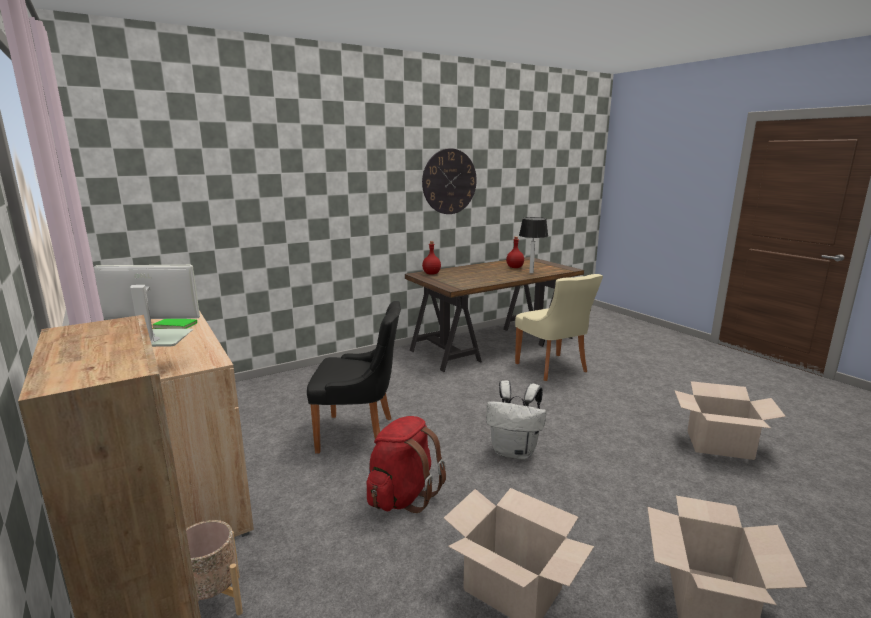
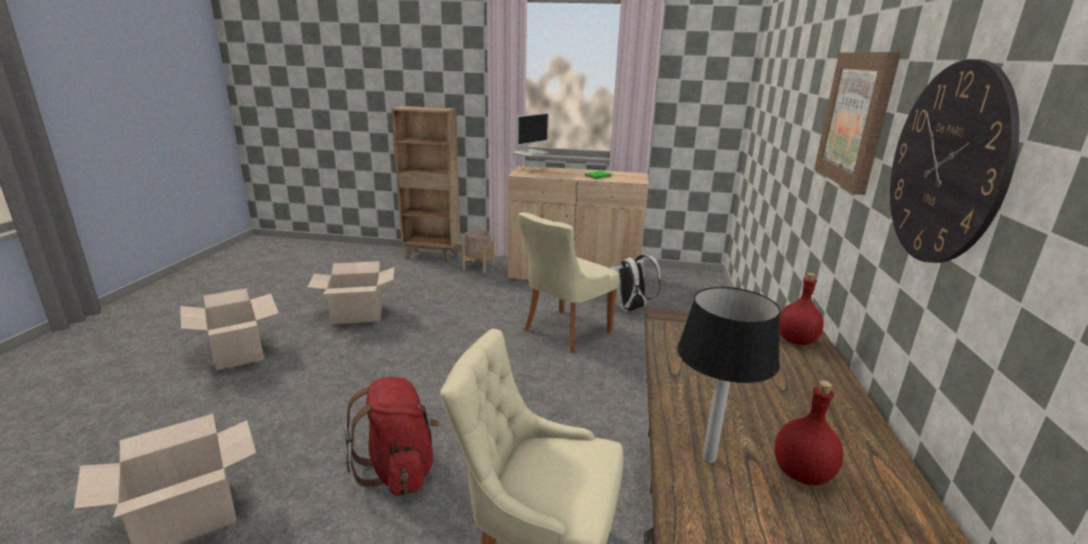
camera: 130 degrees right, 5 degrees up
black chair [307,301,401,453] -> beige chair [518,212,619,352]
red backpack [367,416,446,513] -> red backpack moved to [344,377,440,496]
white backpack [486,380,546,460] -> white backpack moved to [608,254,661,312]
none -> picture [814,52,901,195]

